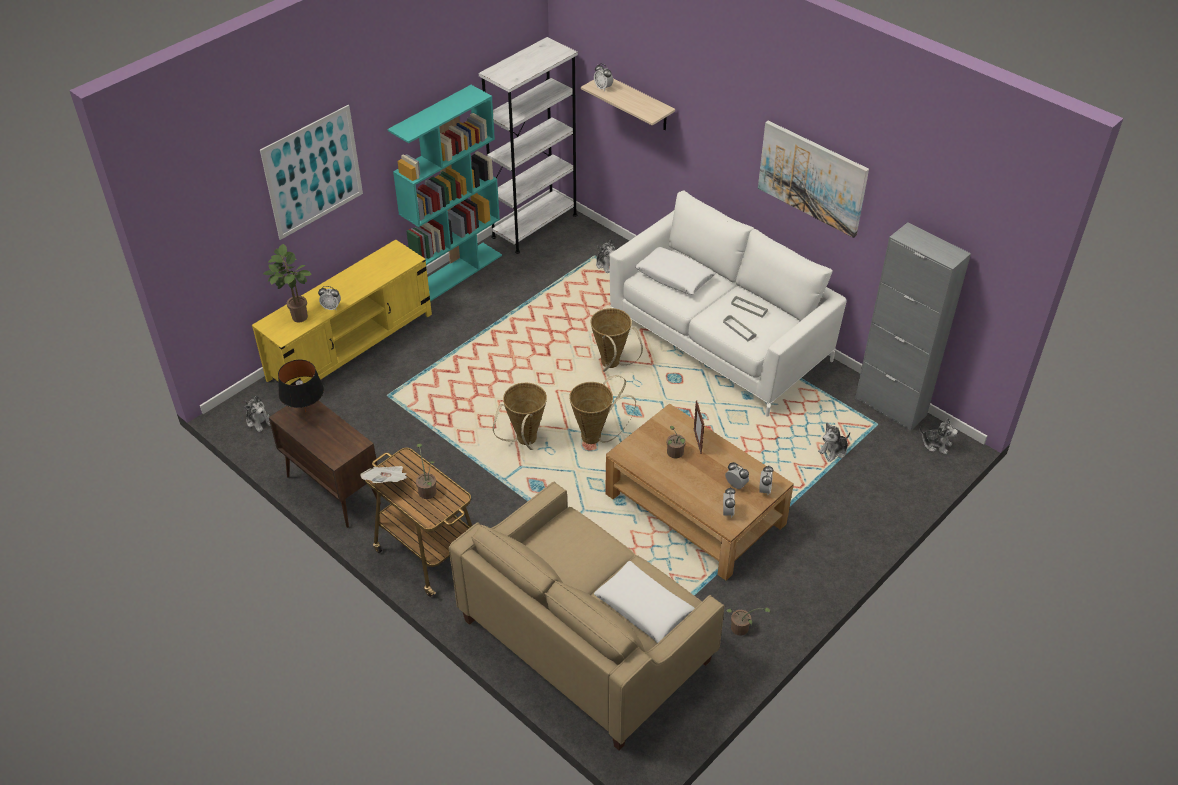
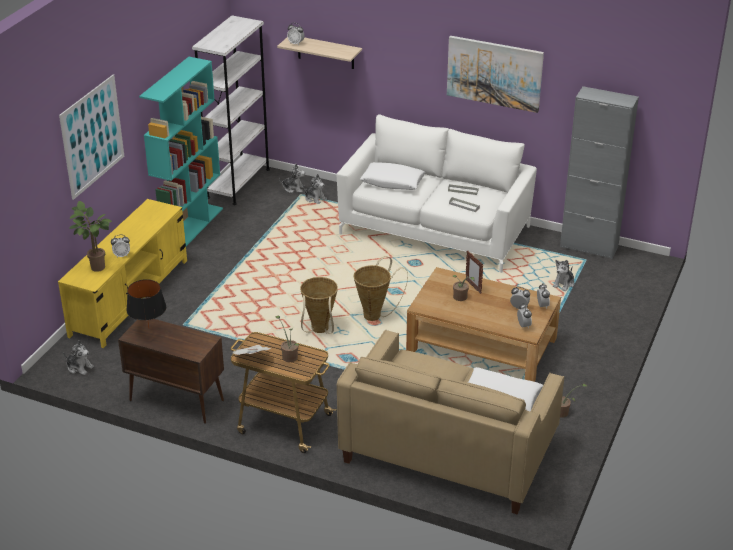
camera: 20 degrees left, 10 degrees down
basket [590,308,643,372] -> none
plush toy [919,418,958,455] -> plush toy moved to [279,164,305,193]

